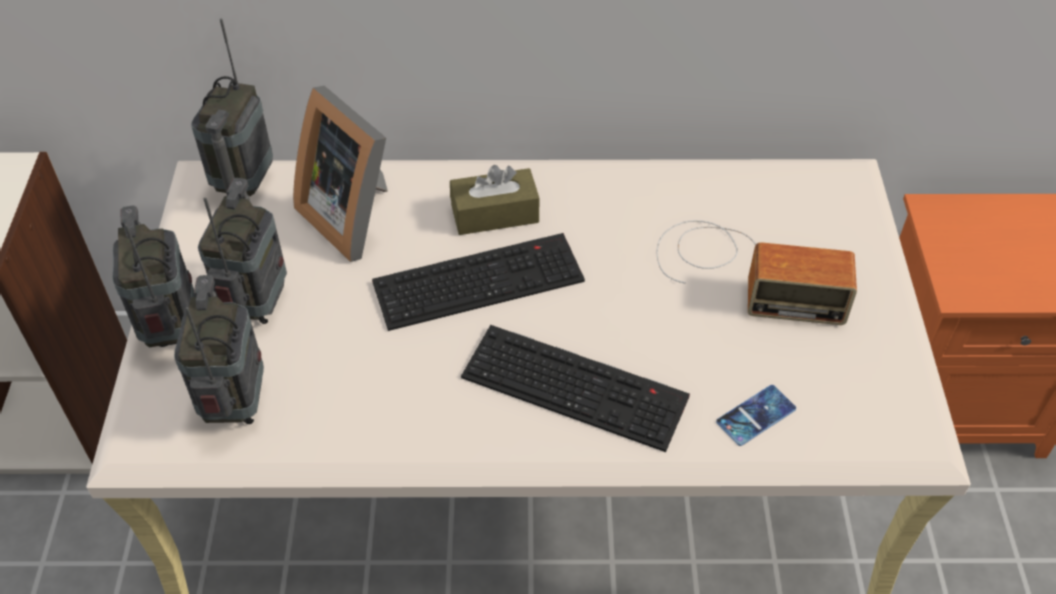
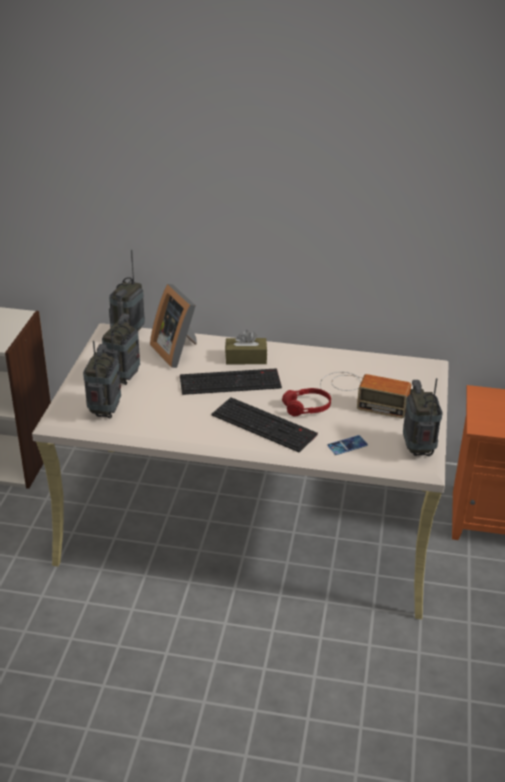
camera: 10 degrees right, 15 degrees down
radio [113,205,195,348] -> radio moved to [403,378,443,456]
none -> red headphones [282,388,331,416]

